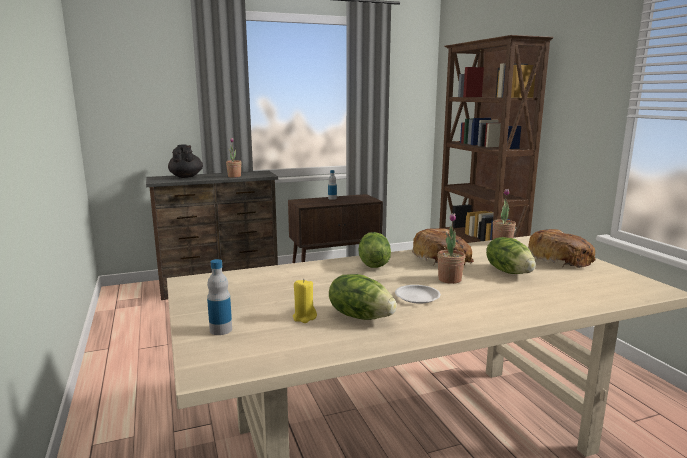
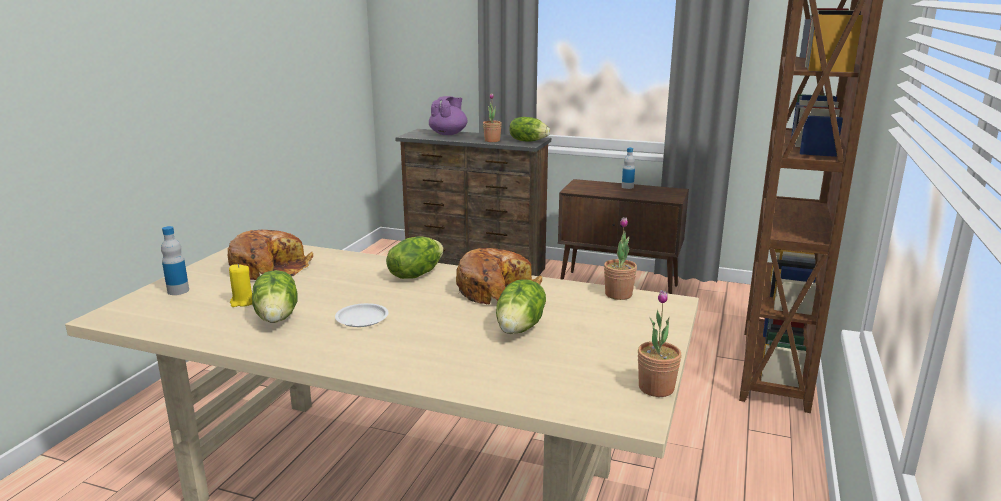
camera: 40 degrees right, 5 degrees up
black teapot [168,144,203,178] -> purple teapot [429,96,468,135]
potted plant [437,213,466,284] -> potted plant moved to [638,290,682,397]
bread [528,229,596,268] -> bread moved to [228,230,313,280]
none -> lettuce [509,117,550,141]

